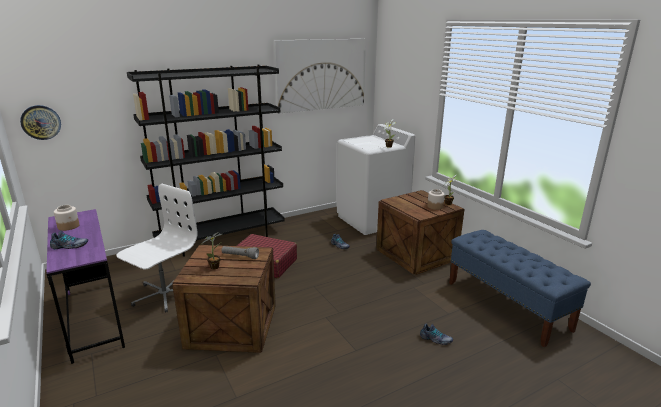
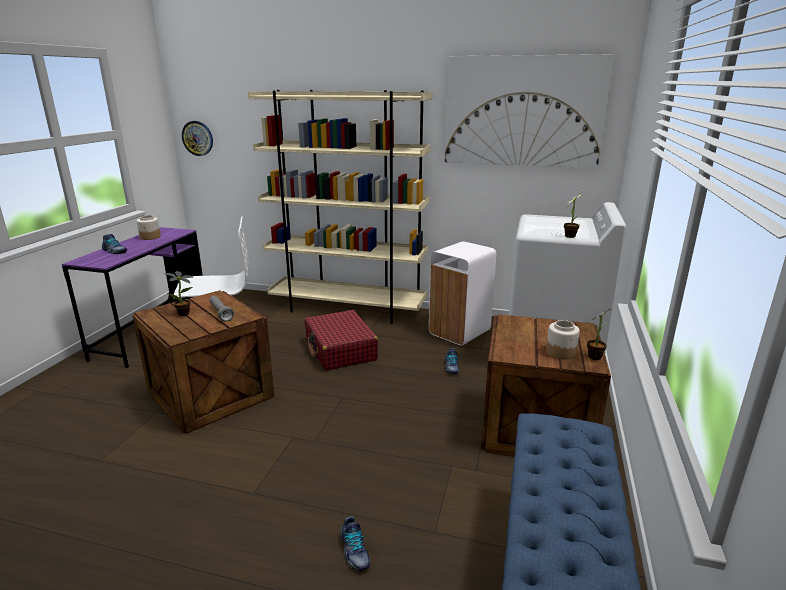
camera: 45 degrees right, 0 degrees up
black bookcase [127,65,285,257] -> beige bookcase [248,90,432,324]
none -> white trash can [429,241,496,346]

